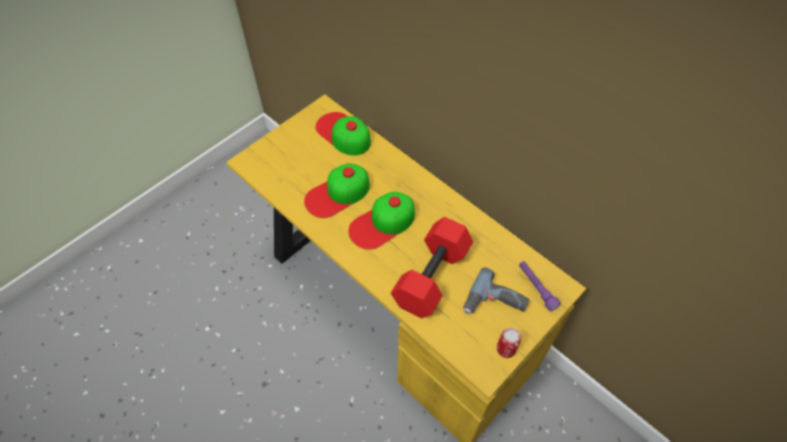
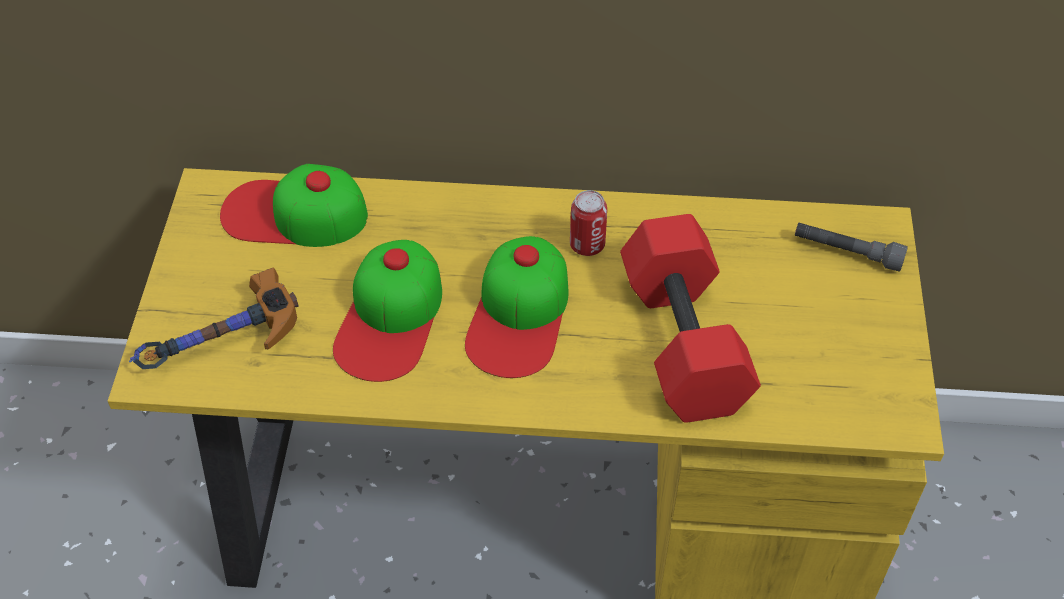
camera: 40 degrees left, 5 degrees down
power drill [463,268,530,314] -> none
can [497,328,521,358] -> can moved to [570,190,607,256]
purple flashlight [519,261,561,311] -> grey flashlight [795,223,908,272]
none -> hammer [129,268,298,369]

